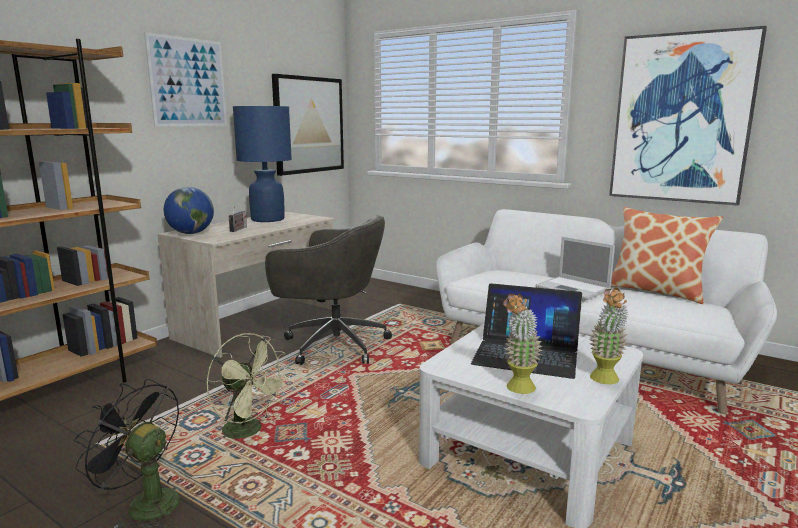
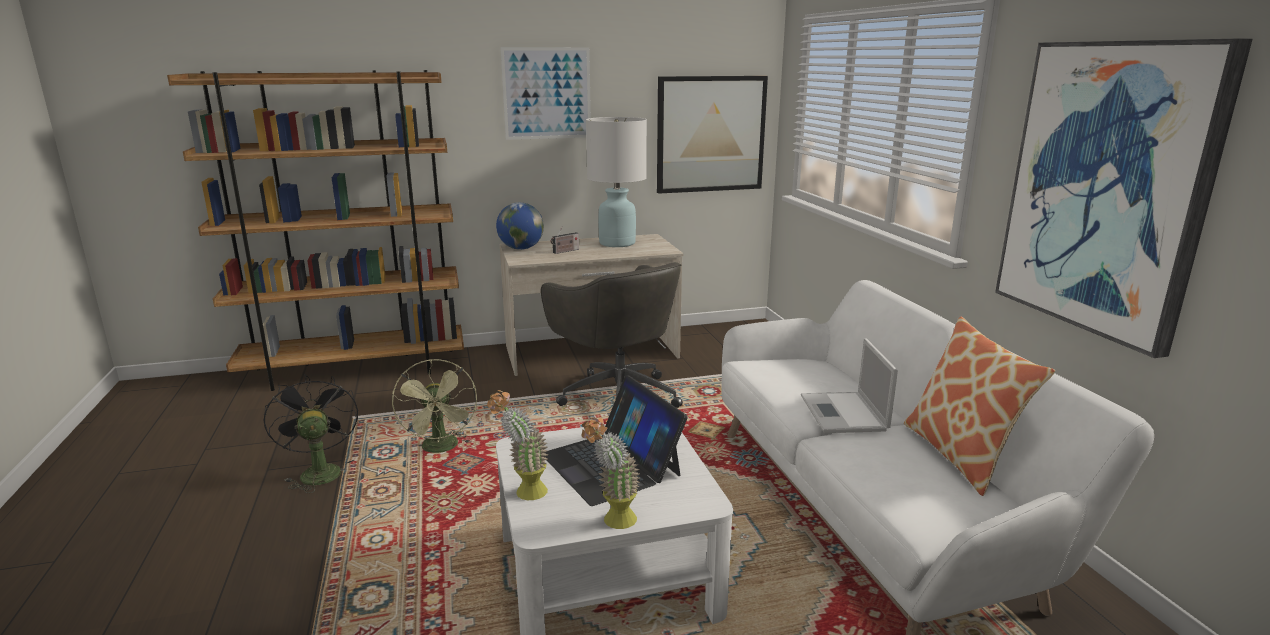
camera: 40 degrees right, 5 degrees up
blue table lamp [233,106,292,222] -> white table lamp [586,117,647,247]

